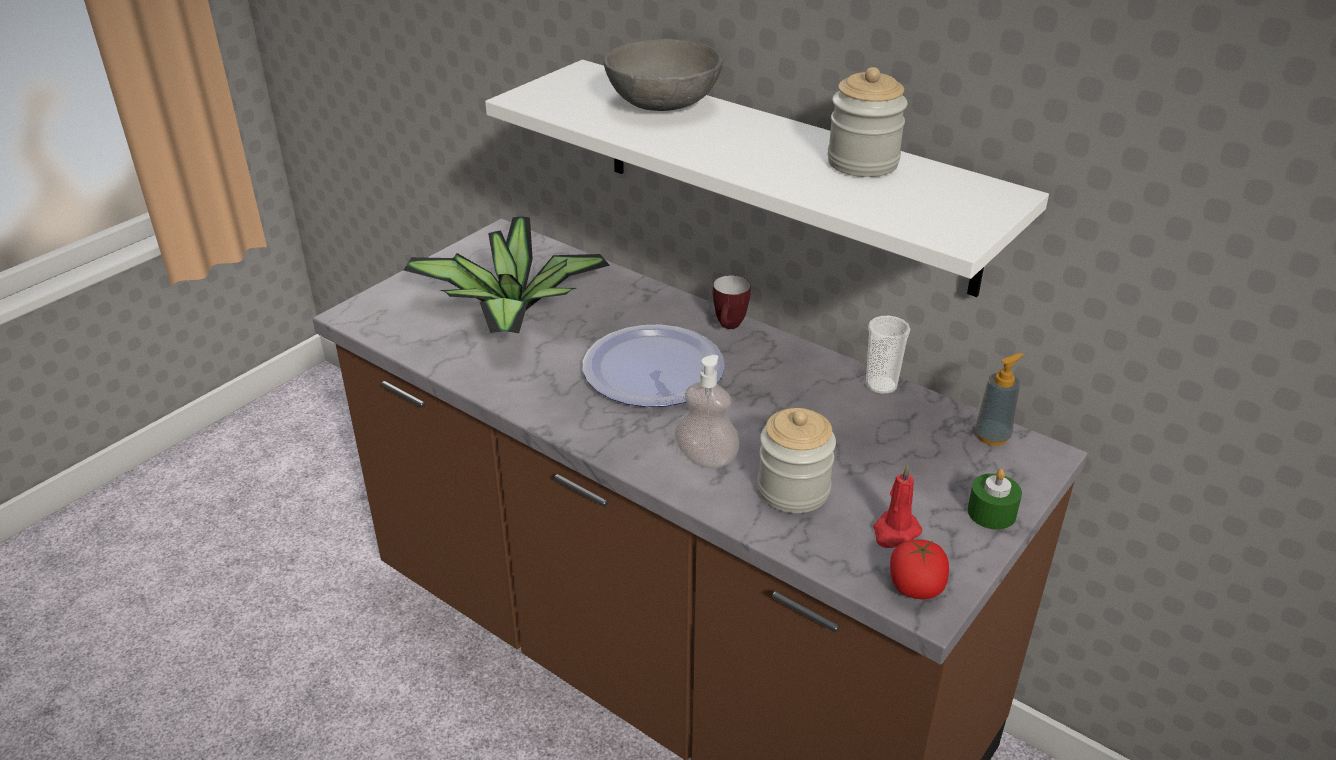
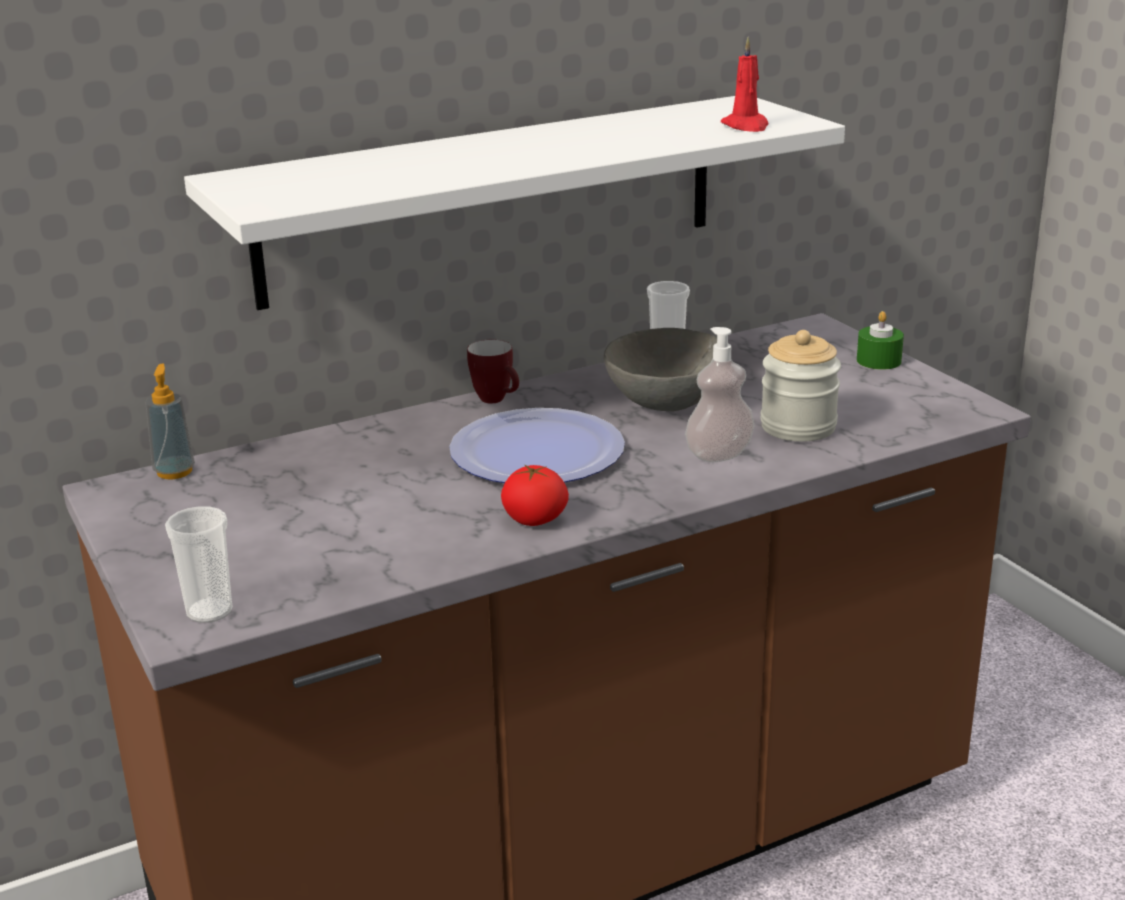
camera: 65 degrees left, 10 degrees down
potted plant [404,217,610,334] -> none
grey bowl [604,39,722,111] -> grey bowl moved to [604,328,717,411]
jar [828,67,908,177] -> none
red candle [873,464,922,548] -> red candle moved to [721,37,769,132]
tomato [890,540,949,599] -> tomato moved to [501,465,569,526]
soap dispenser [975,353,1024,446] -> soap dispenser moved to [145,364,195,479]
none -> cup [165,506,233,623]

